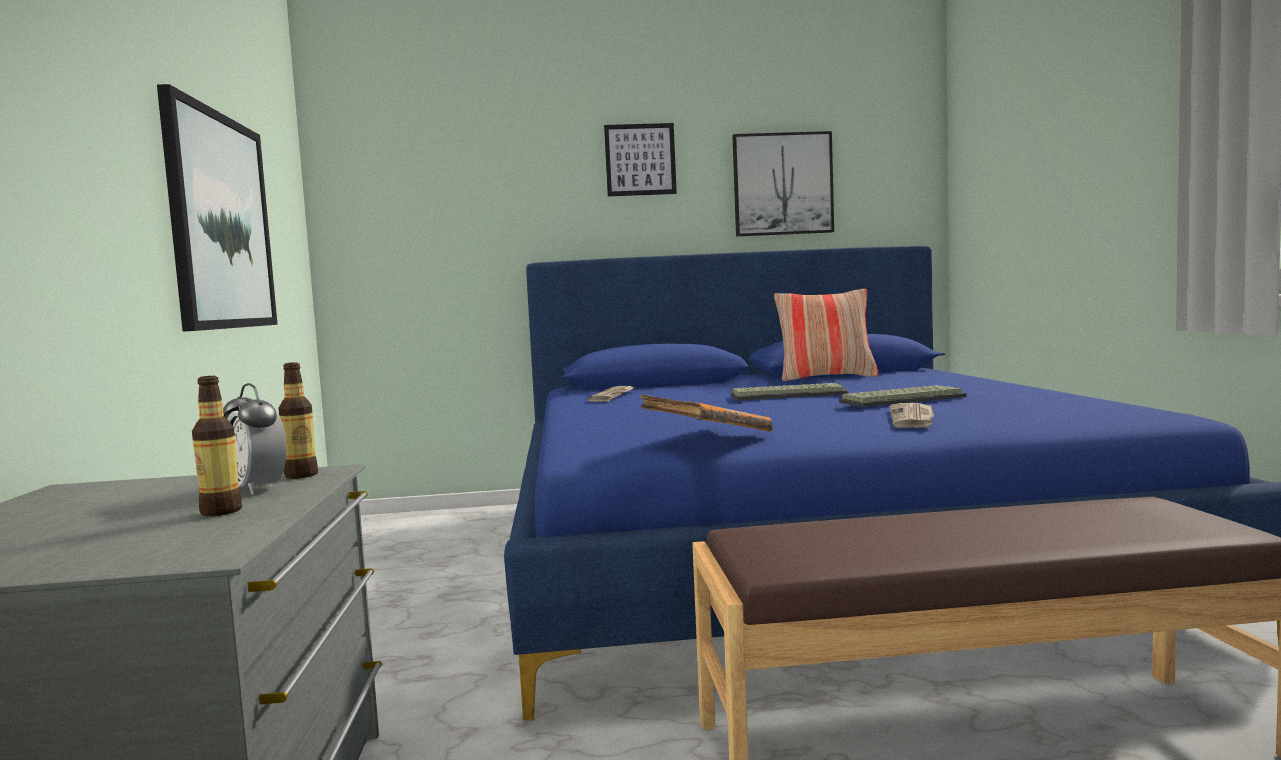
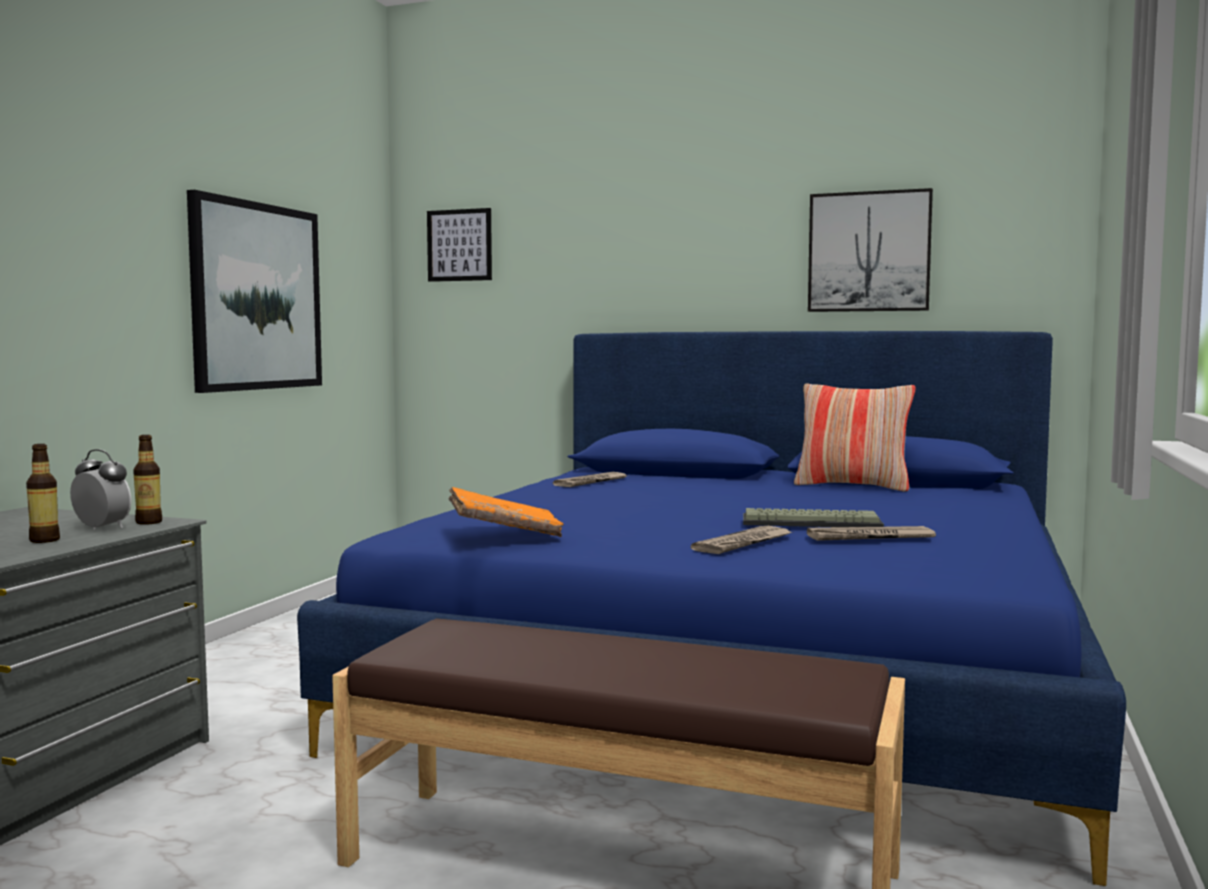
camera: 25 degrees right, 0 degrees up
alarm clock [223,383,286,495] -> alarm clock turned 135 degrees clockwise [70,449,132,530]
picture [604,123,677,196] -> picture moved to [427,208,492,282]
keyboard [730,383,848,401] -> none
none -> newspaper [807,526,936,541]

